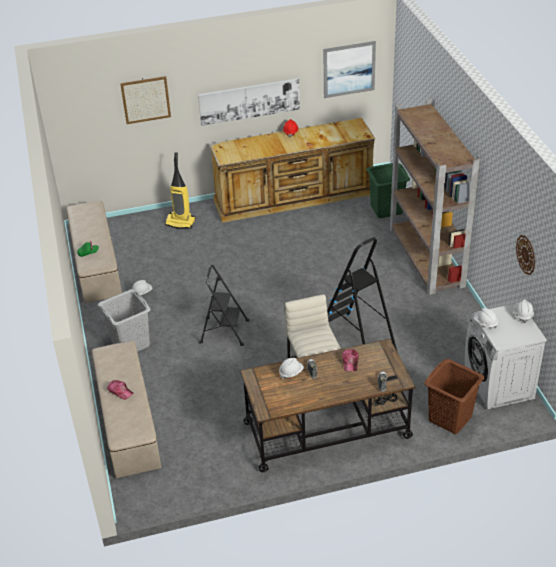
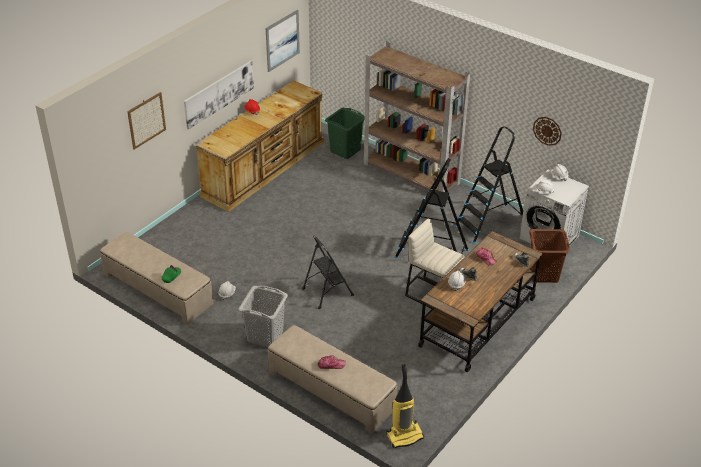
camera: 40 degrees left, 0 degrees up
vacuum cleaner [165,152,195,229] -> vacuum cleaner moved to [386,364,424,448]
none -> black step ladder [454,126,523,244]

